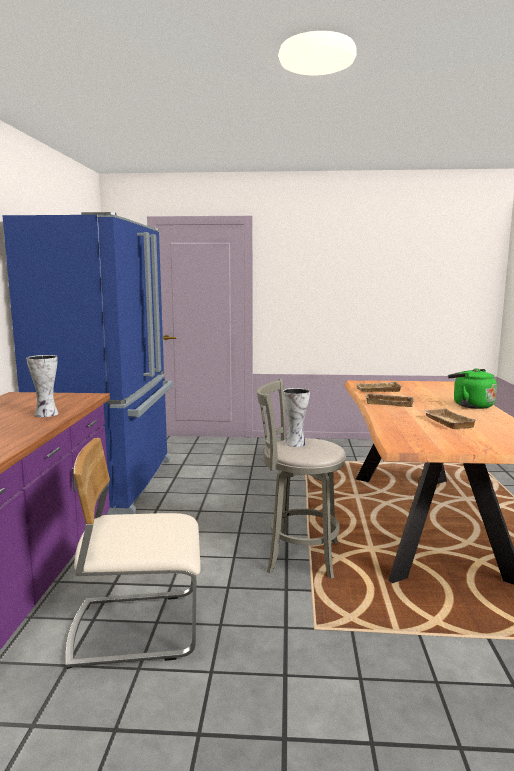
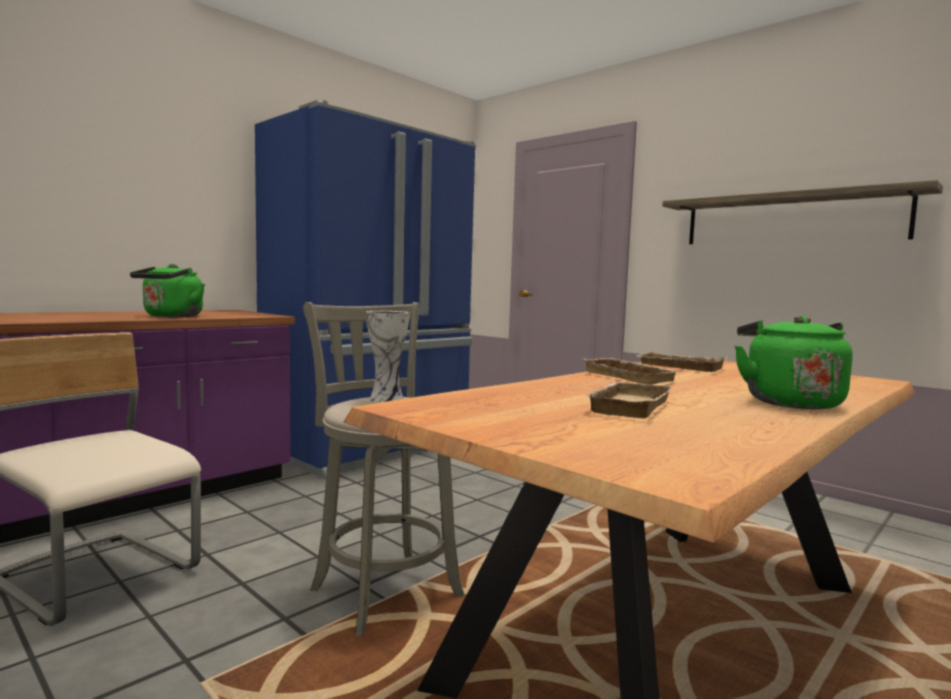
camera: 40 degrees right, 5 degrees down
vase [26,355,59,417] -> green kettle [130,264,205,317]
none -> shelf [663,180,943,244]

